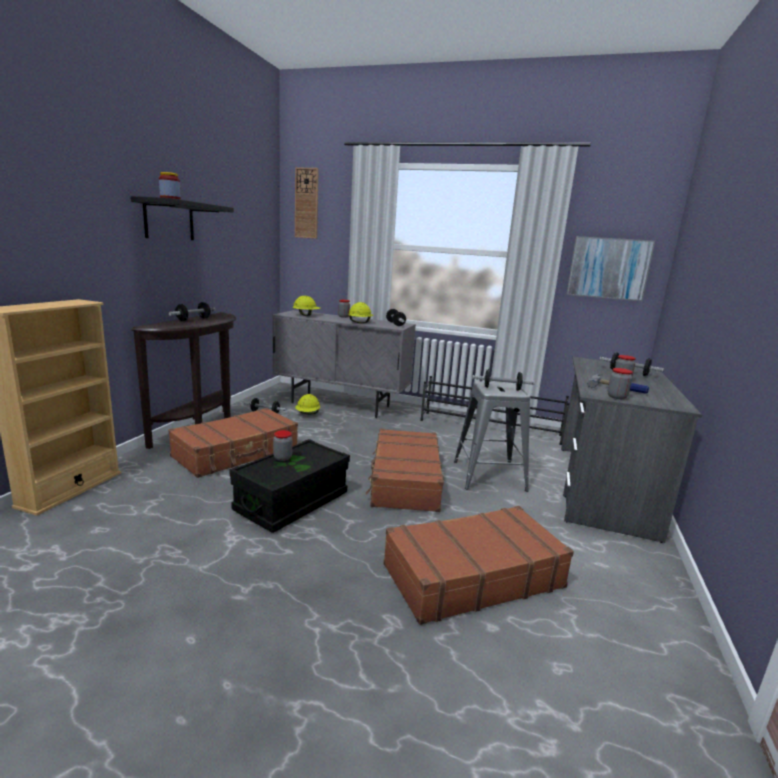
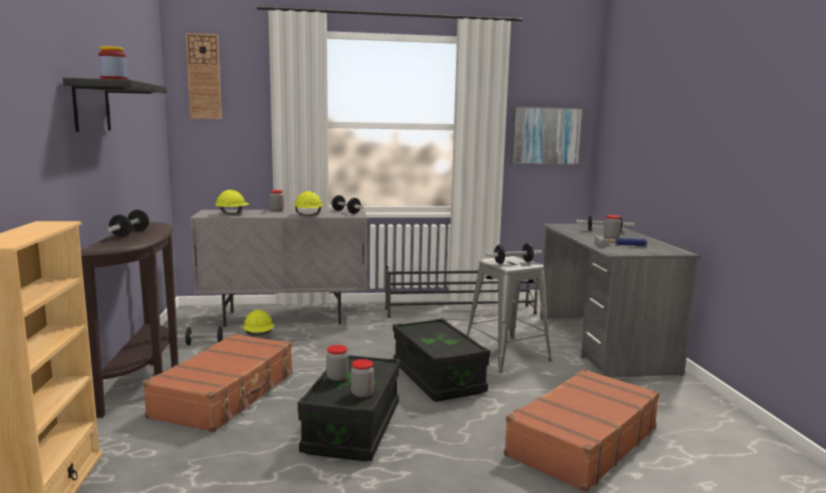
camera: 25 degrees left, 5 degrees down
brown suitcase [366,429,444,512] -> black storage box [393,318,490,402]
jar [608,368,633,399] -> jar moved to [351,359,374,398]

